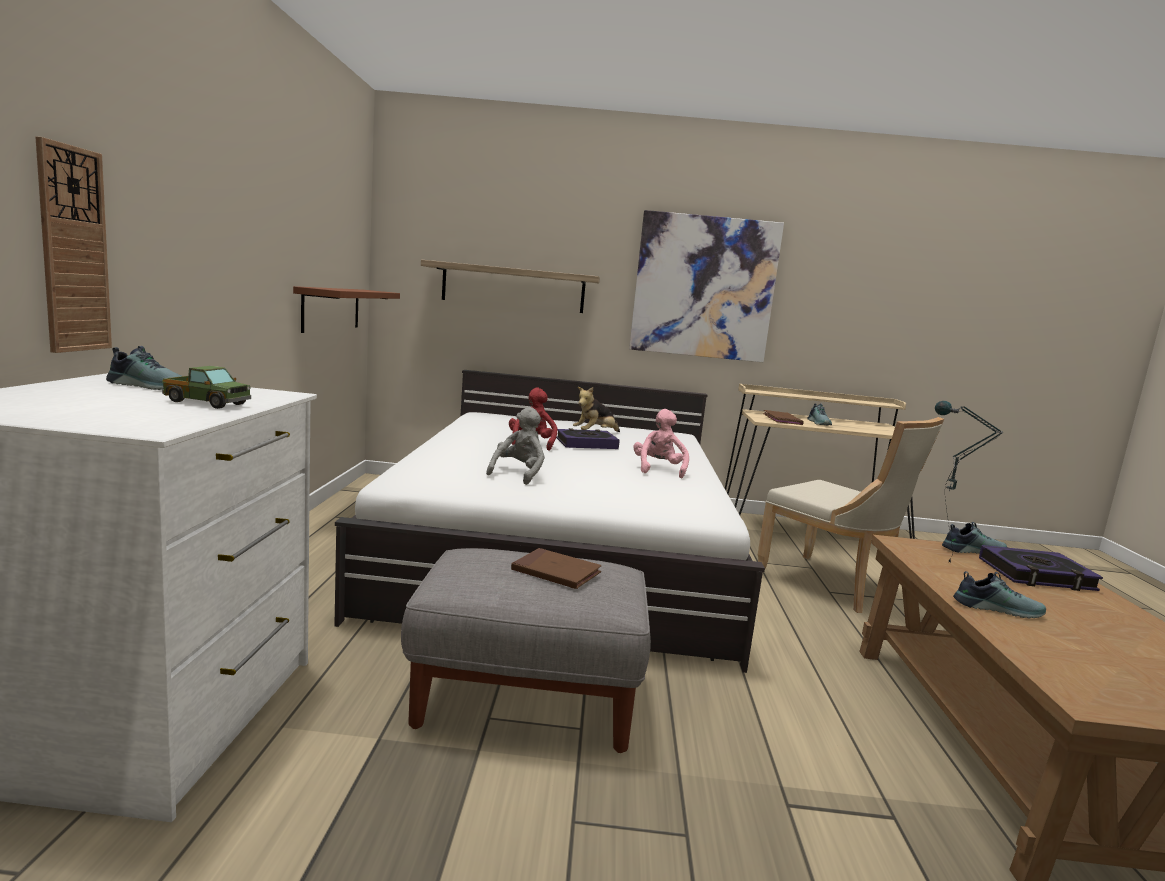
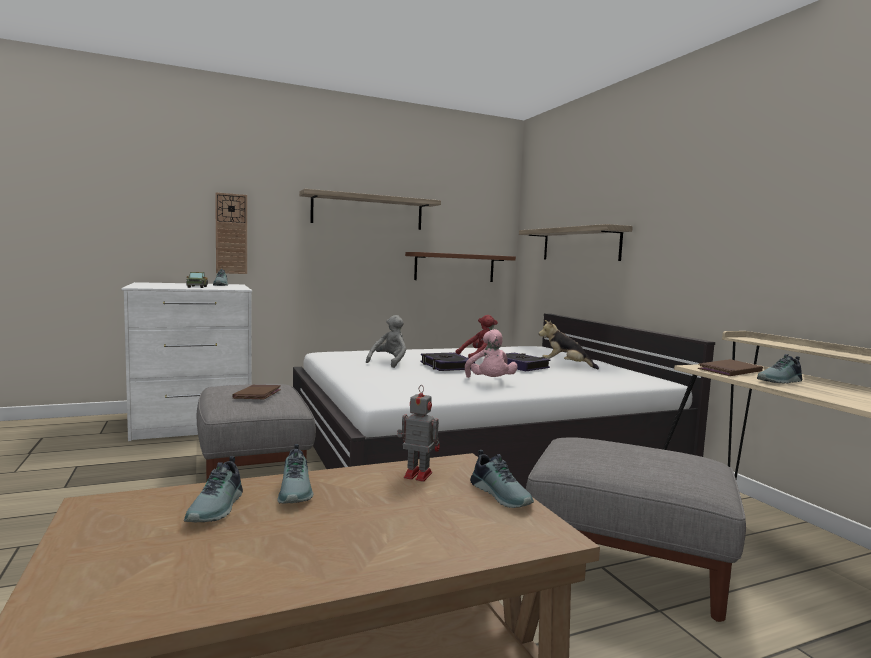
camera: 65 degrees right, 5 degrees down
grey plush toy [486,407,545,485] -> grey plush toy turned 60 degrees counterclockwise [366,315,406,368]
picture [629,210,784,362] -> none
pink plush toy [634,409,689,478] -> pink plush toy turned 105 degrees clockwise [465,329,518,378]
beige chair [758,417,944,613] -> grey ottoman [526,437,746,622]
table lamp [935,401,1004,564] -> toy robot [397,385,440,482]
book [979,545,1103,591] -> book moved to [420,352,475,371]
none -> shoe [184,456,243,522]
none -> shelf [299,189,441,230]

